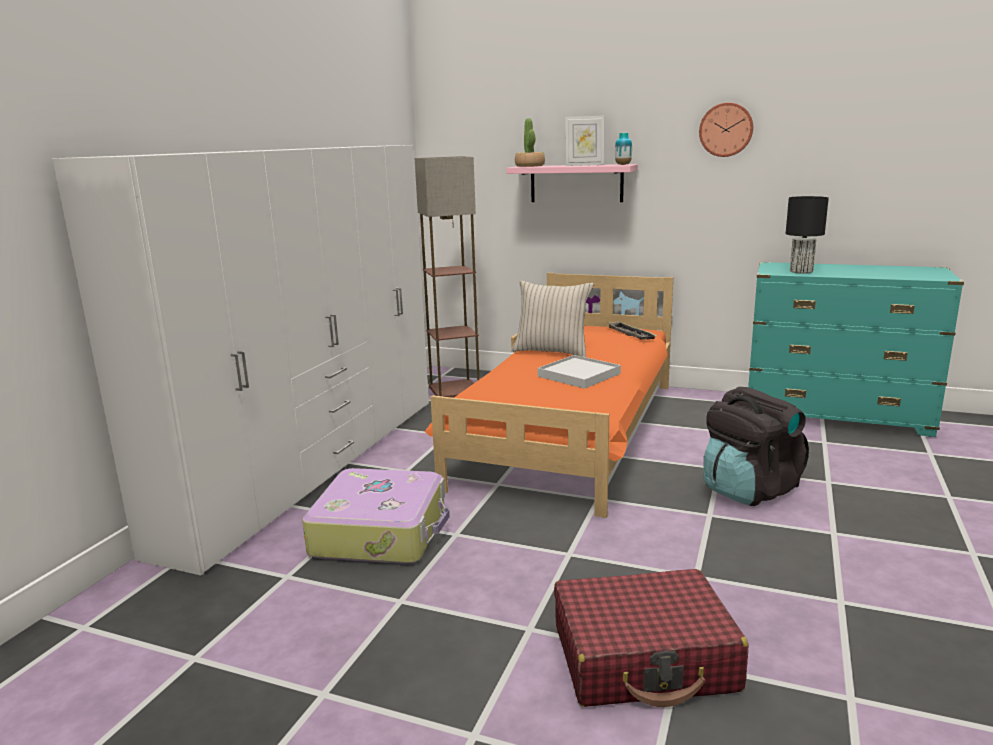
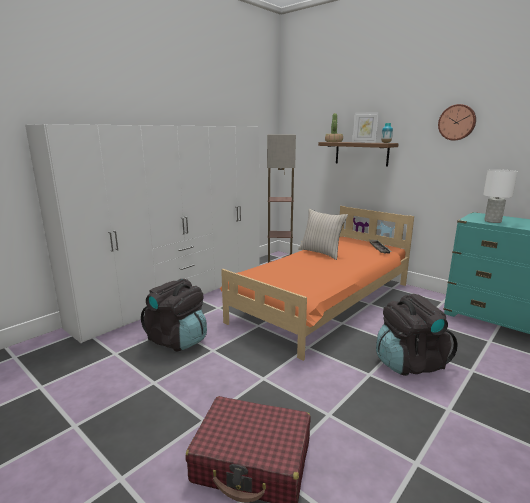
camera: 20 degrees right, 0 degrees up
suitcase [302,468,450,564] -> black backpack [141,279,207,351]
pink shelf [506,164,638,202] -> brown shelf [318,142,399,167]
white tray [538,355,621,389] -> none
black table lamp [786,196,829,274] -> white table lamp [483,169,518,223]

